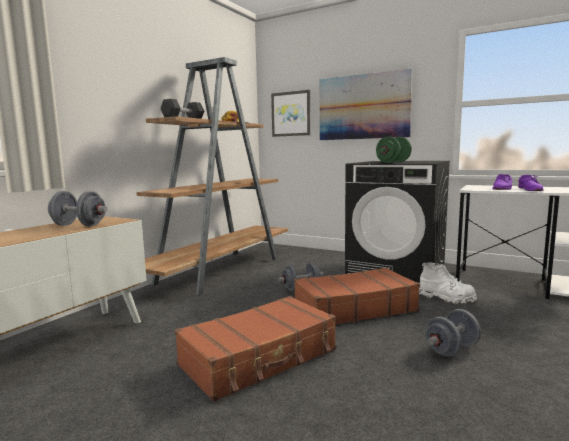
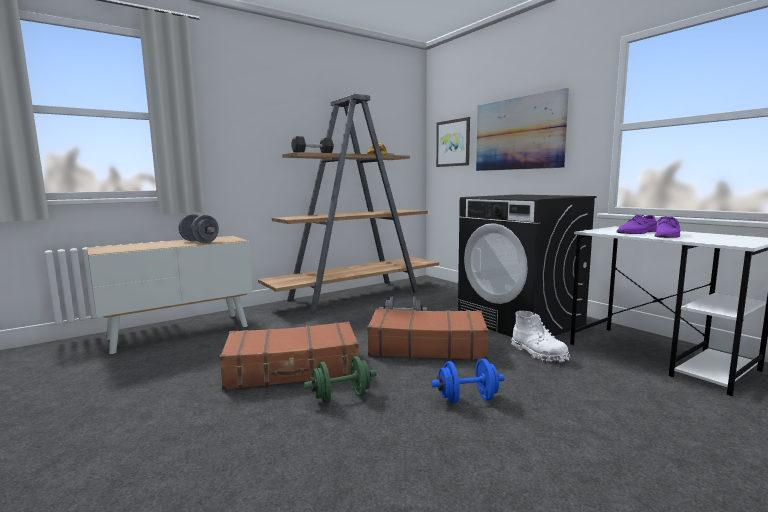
camera: 25 degrees right, 0 degrees up
green dumbbell [376,137,412,163] -> green dumbbell moved to [304,356,376,403]
grey dumbbell [425,309,481,356] -> blue dumbbell [431,359,504,404]

